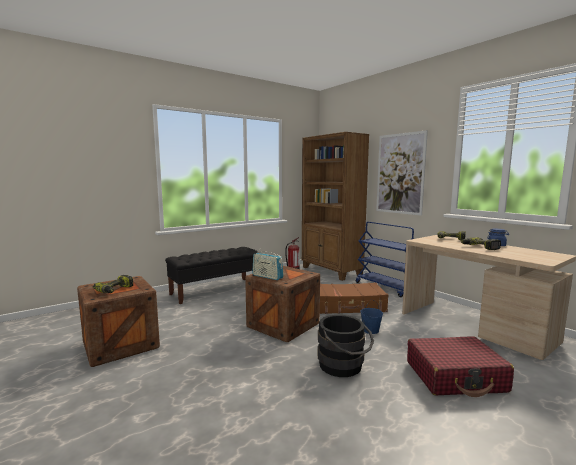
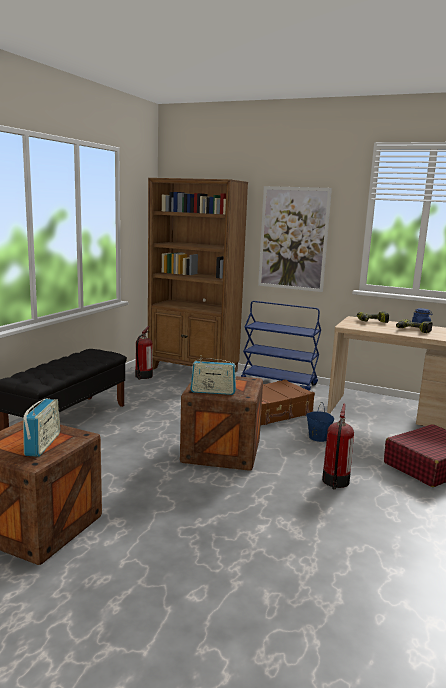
camera: 30 degrees left, 5 degrees up
power drill [93,275,134,293] -> radio [23,398,60,457]
black bucket [317,315,374,377] -> fire extinguisher [322,404,354,490]

